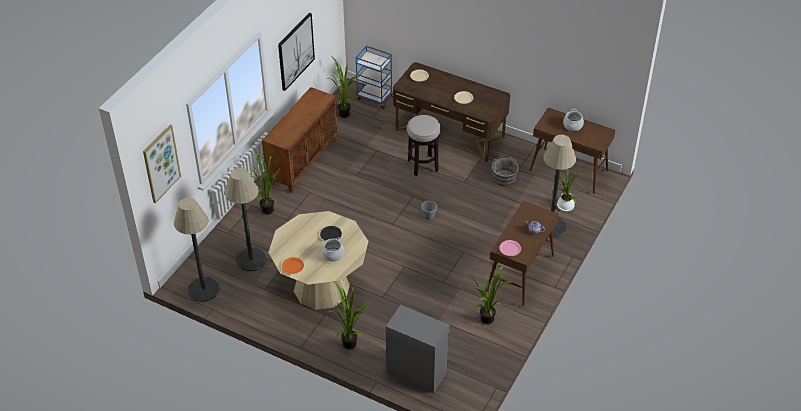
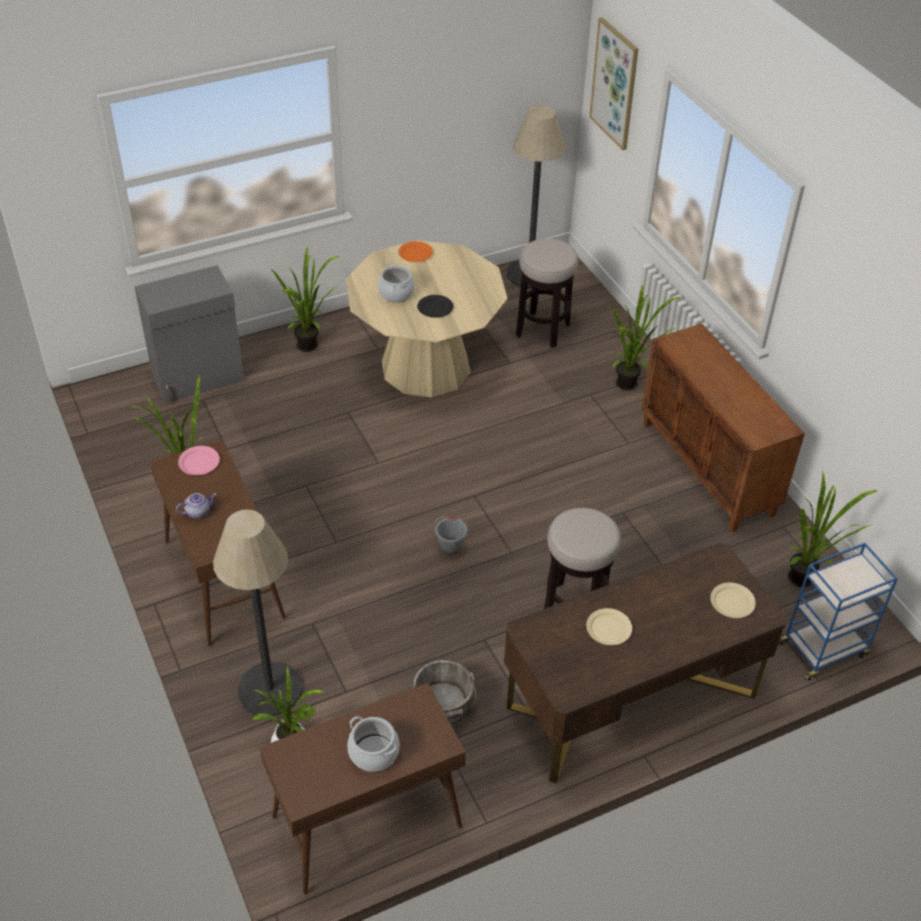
camera: 125 degrees right, 0 degrees up
floor lamp [225,168,267,271] -> stool [516,238,578,348]
picture [278,13,315,91] -> none

